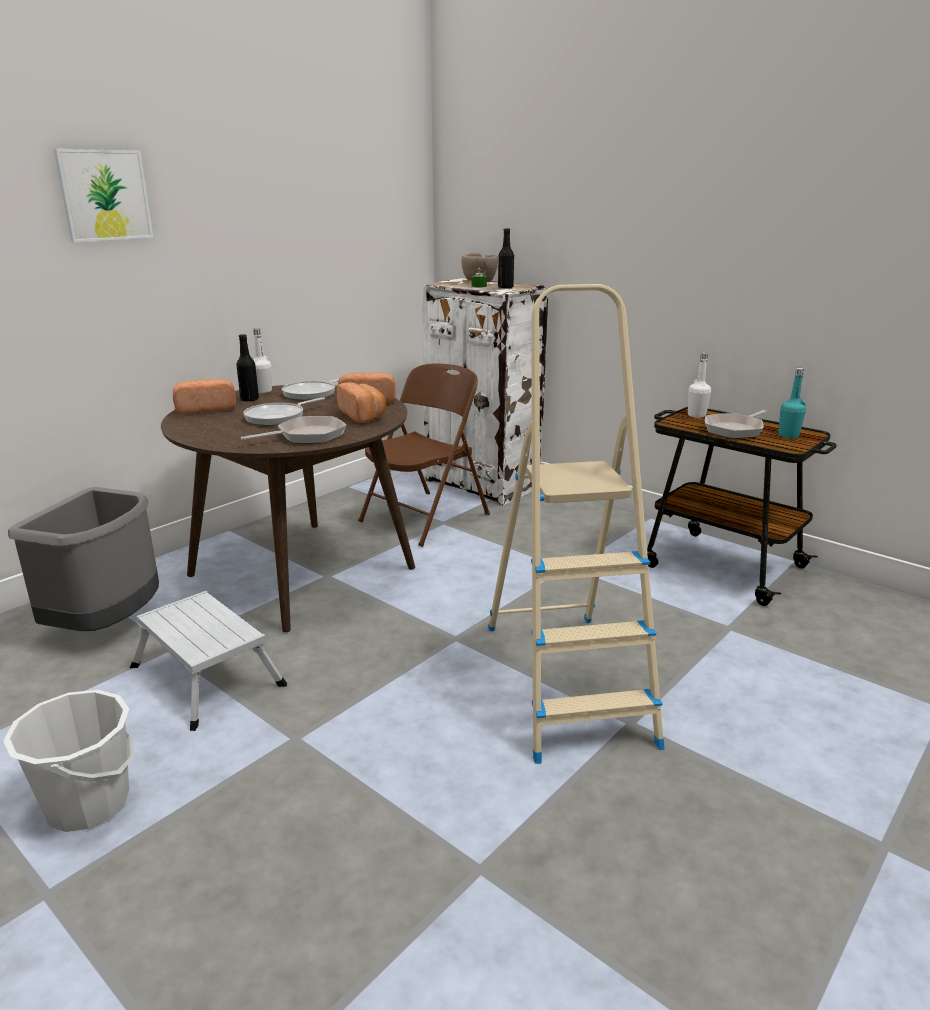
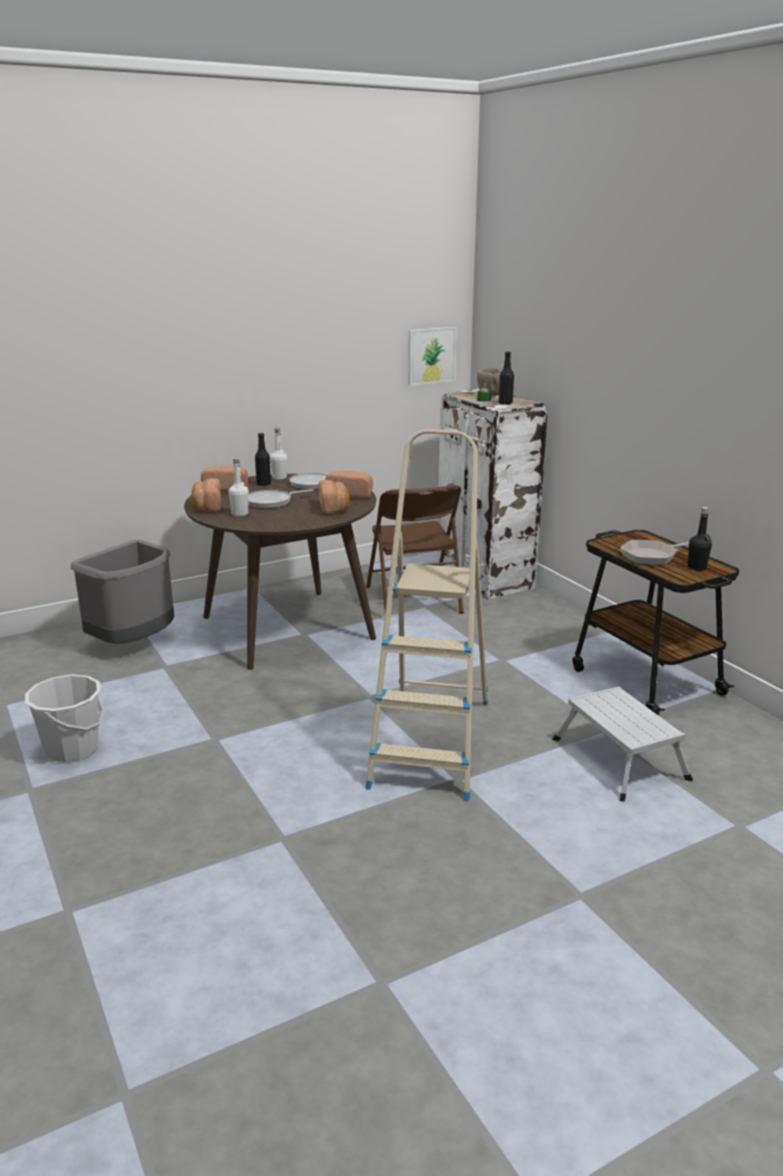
camera: 20 degrees right, 0 degrees up
picture [54,149,154,242] -> picture moved to [408,327,457,386]
white step ladder [130,591,287,731] -> white step ladder moved to [552,686,693,802]
frying pan [240,416,346,443] -> none
brown chair [358,364,490,547] -> brown chair turned 105 degrees clockwise [366,485,464,614]
white bottle [688,352,711,418] -> white bottle moved to [229,458,249,516]
turquoise bottle [778,368,806,438] -> black bottle [687,507,712,571]
none -> bread [191,478,221,512]

